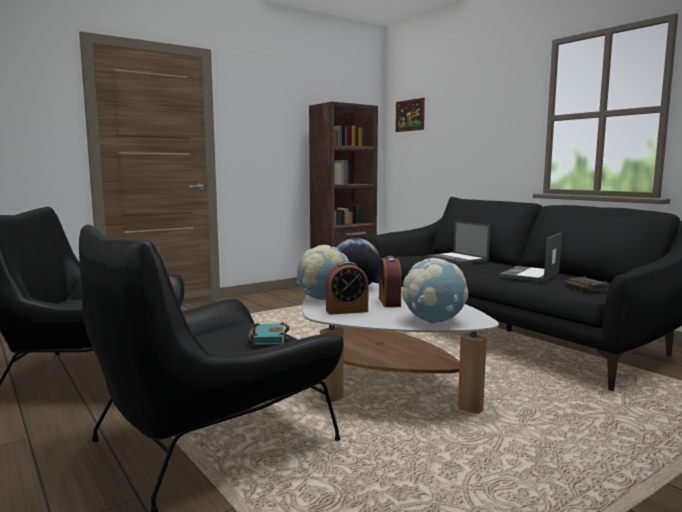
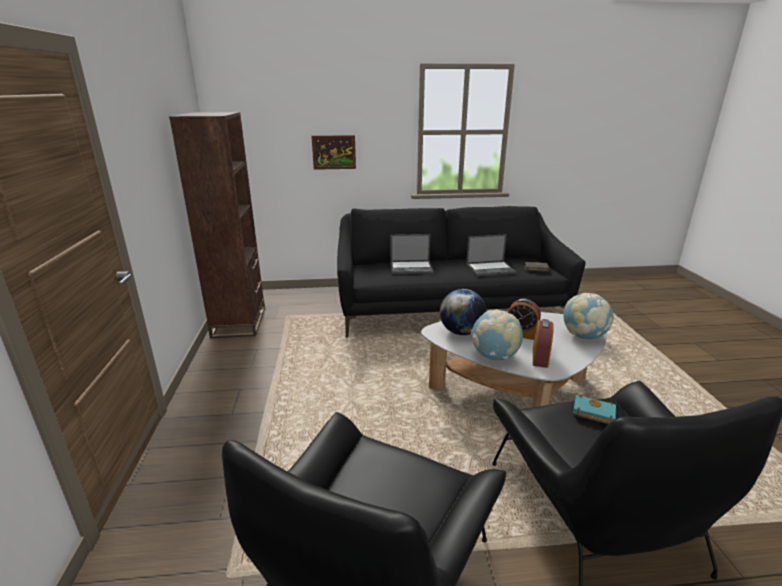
camera: 60 degrees left, 15 degrees up
picture [395,98,425,132] -> picture moved to [311,135,356,170]
laptop [499,233,562,282] -> laptop turned 75 degrees counterclockwise [466,234,517,276]

